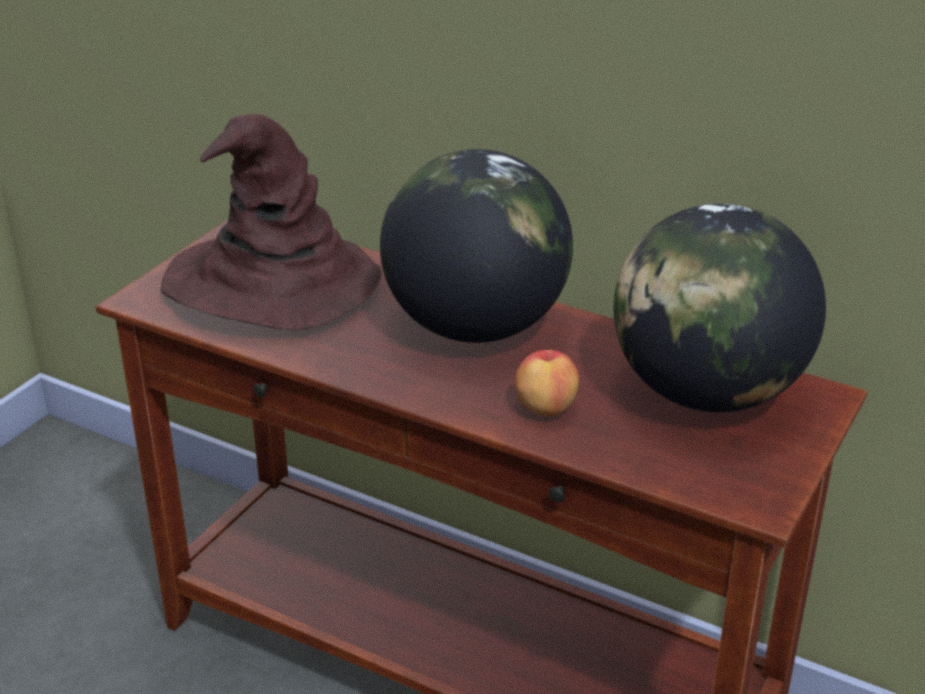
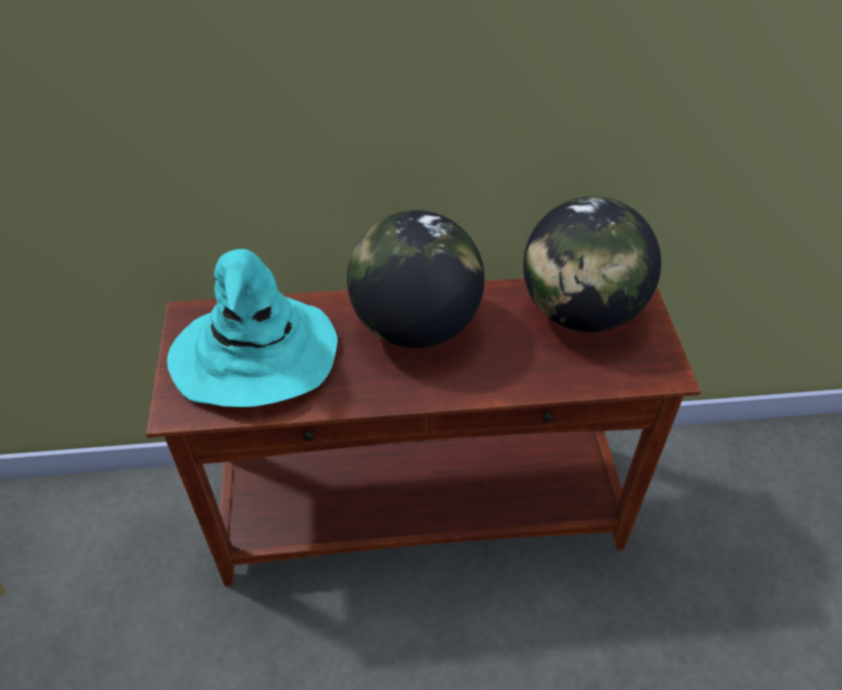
camera: 35 degrees left, 15 degrees up
brown hat [161,114,382,330] -> turquoise hat [167,249,338,407]
apple [515,350,579,416] -> none

